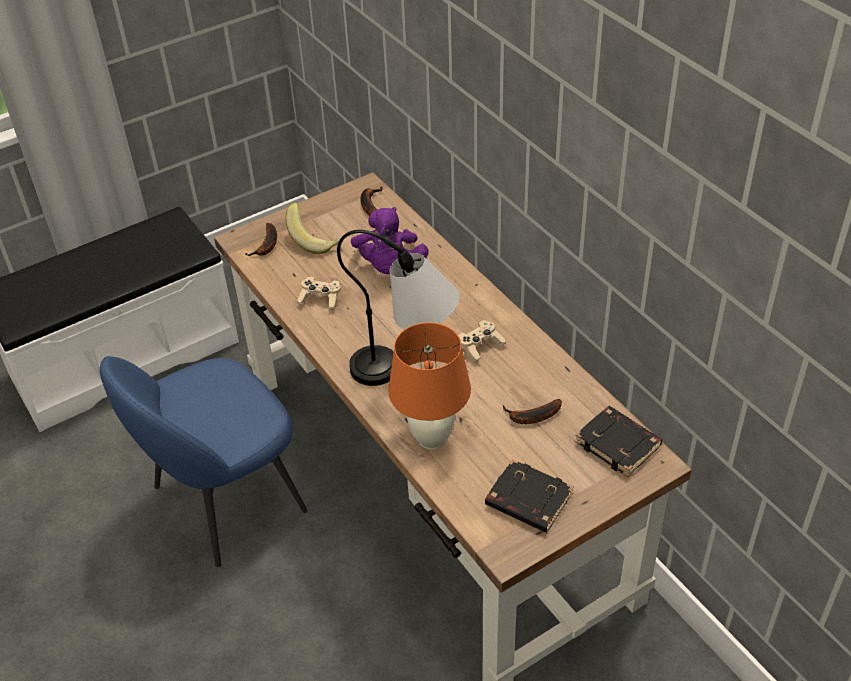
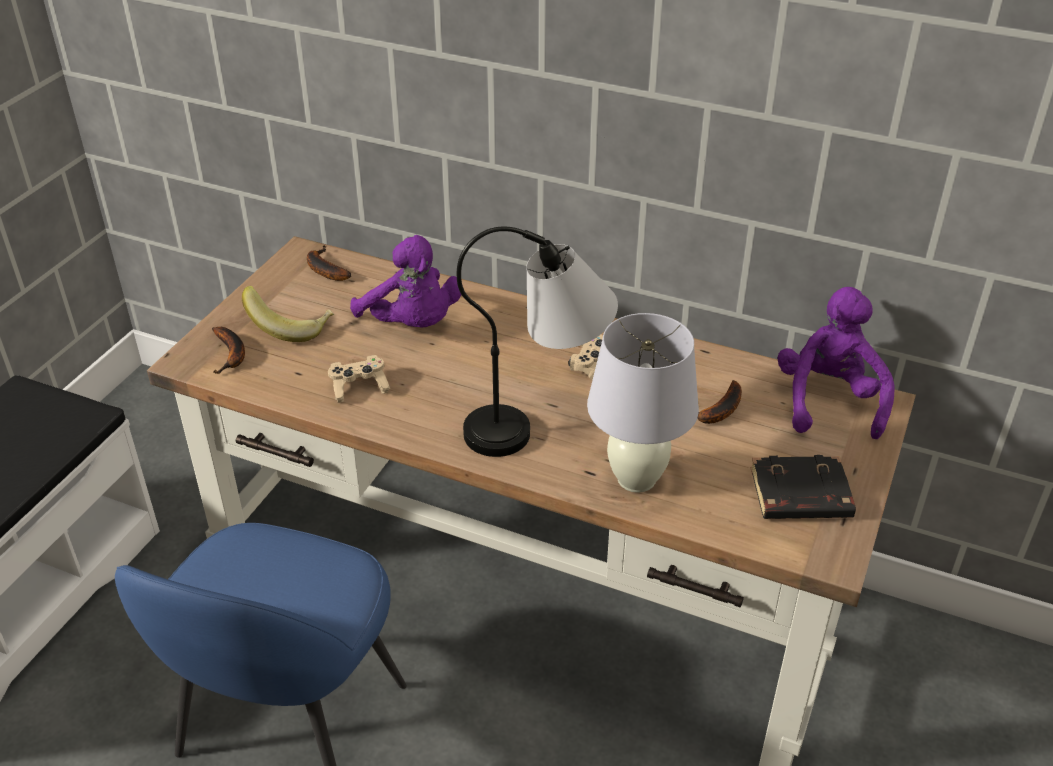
camera: 35 degrees left, 5 degrees down
orange table lamp [388,322,471,450] -> white table lamp [587,313,699,493]
black book [575,406,662,477] -> purple plush toy [778,287,894,439]

